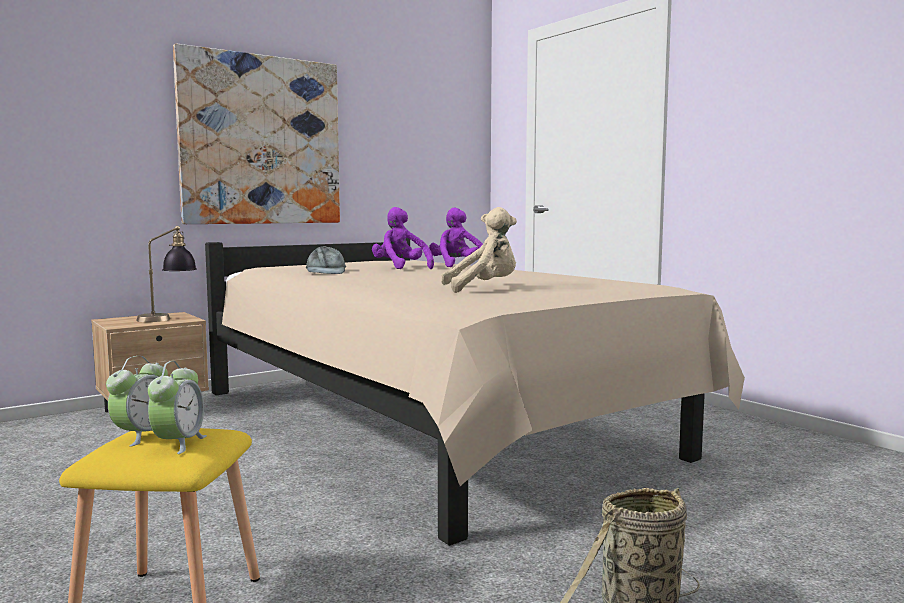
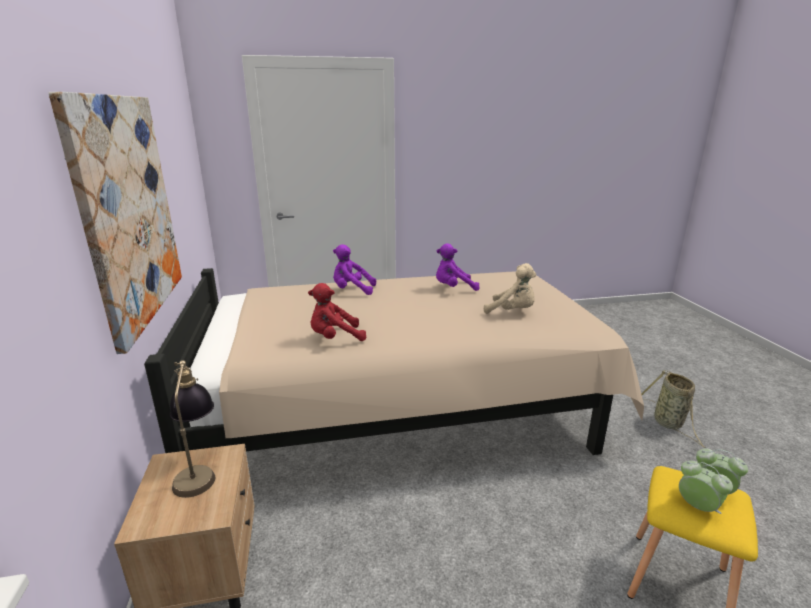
camera: 65 degrees left, 15 degrees up
grey cap [306,246,346,274] -> red plush toy [308,283,366,341]
purple plush toy [372,207,434,269] -> purple plush toy moved to [436,243,479,291]
beige plush toy [441,207,517,293] -> beige plush toy turned 105 degrees clockwise [484,263,536,314]

